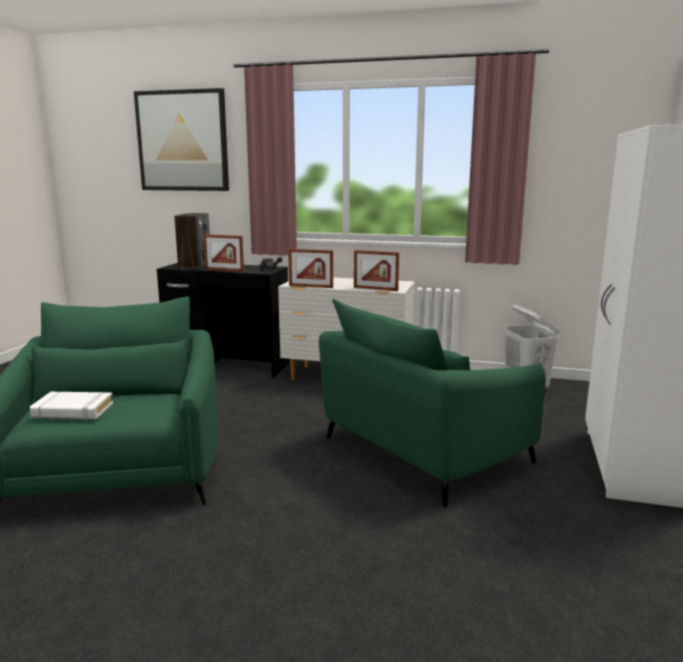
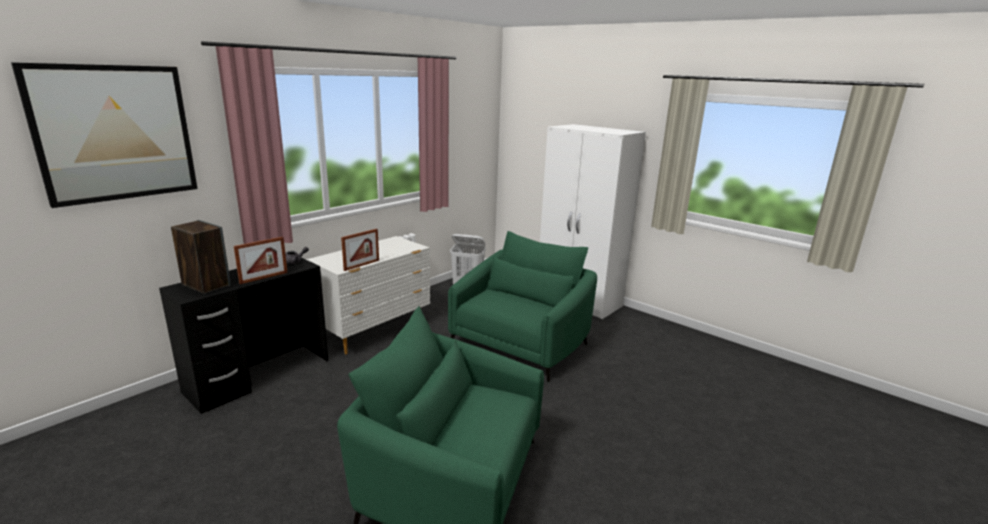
camera: 65 degrees left, 5 degrees up
white book [30,392,113,420] -> none
green armchair [319,299,546,508] -> green armchair turned 135 degrees counterclockwise [448,231,597,382]
picture frame [354,250,399,291] -> none

